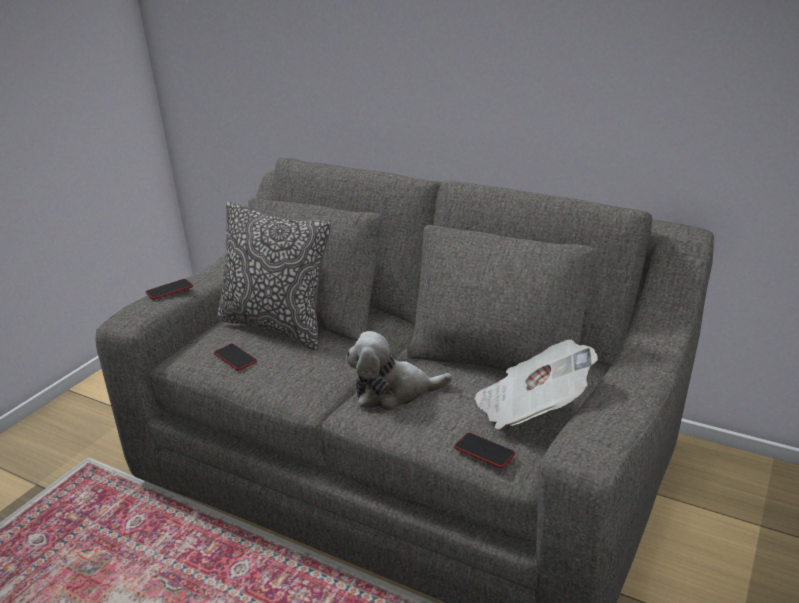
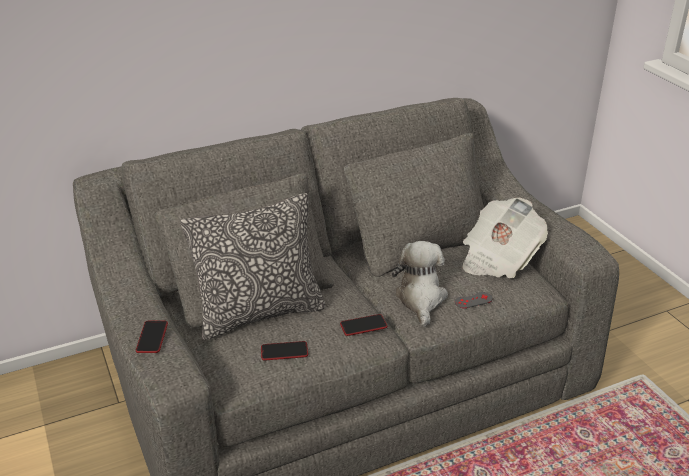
camera: 55 degrees left, 5 degrees up
plush toy [346,331,453,411] -> plush toy turned 150 degrees clockwise [392,241,448,327]
phone [454,433,515,468] -> phone moved to [340,314,387,336]
none -> grey game controller [455,292,493,308]

